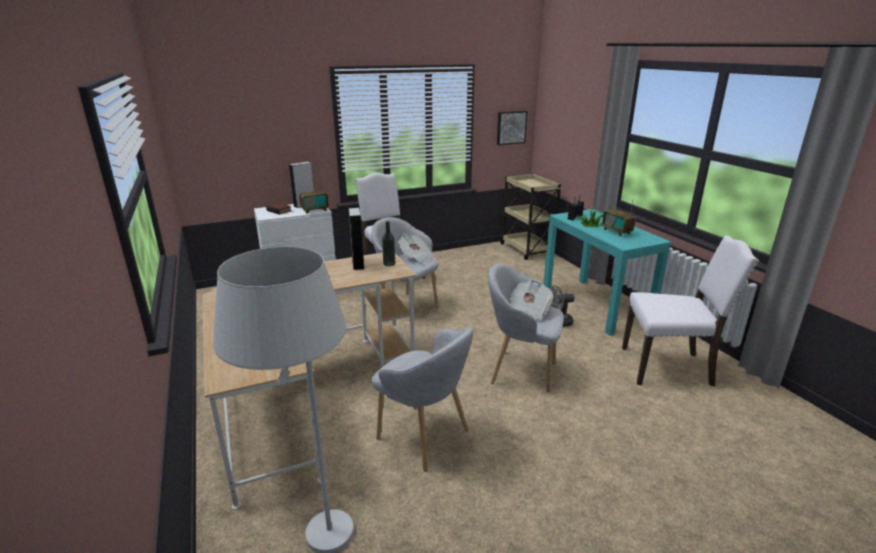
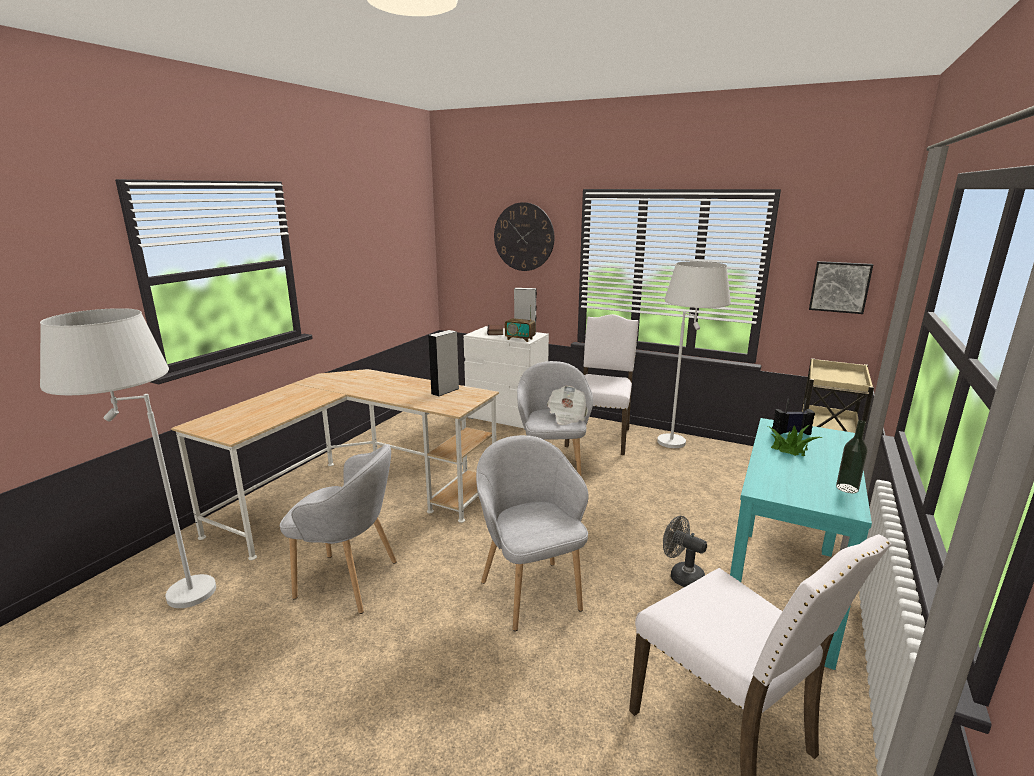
camera: 50 degrees right, 5 degrees down
grey armchair [372,327,473,472] -> grey armchair turned 75 degrees counterclockwise [280,444,397,614]
bottle [382,221,395,266] -> bottle moved to [836,420,868,493]
newspaper [509,279,553,320] -> none
radio [602,201,636,236] -> none
none -> wall clock [494,202,554,271]
none -> white floor lamp [657,261,731,448]

